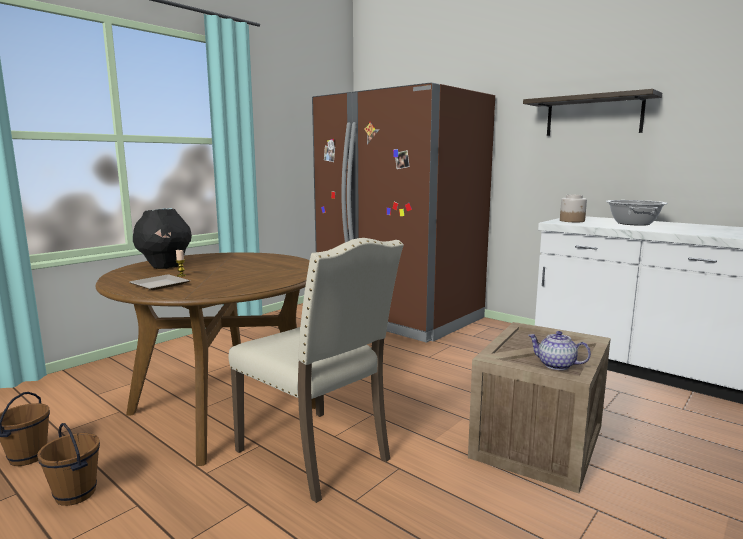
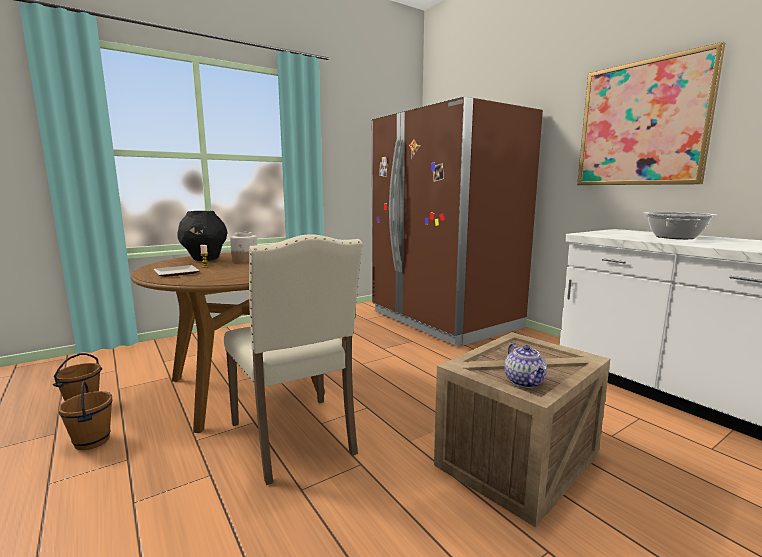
camera: 15 degrees right, 0 degrees up
shelf [523,89,662,136] -> picture [577,42,725,185]
teapot [528,331,591,370] -> teapot turned 150 degrees counterclockwise [505,343,547,388]
jar [560,195,587,222] -> jar moved to [230,232,257,262]

